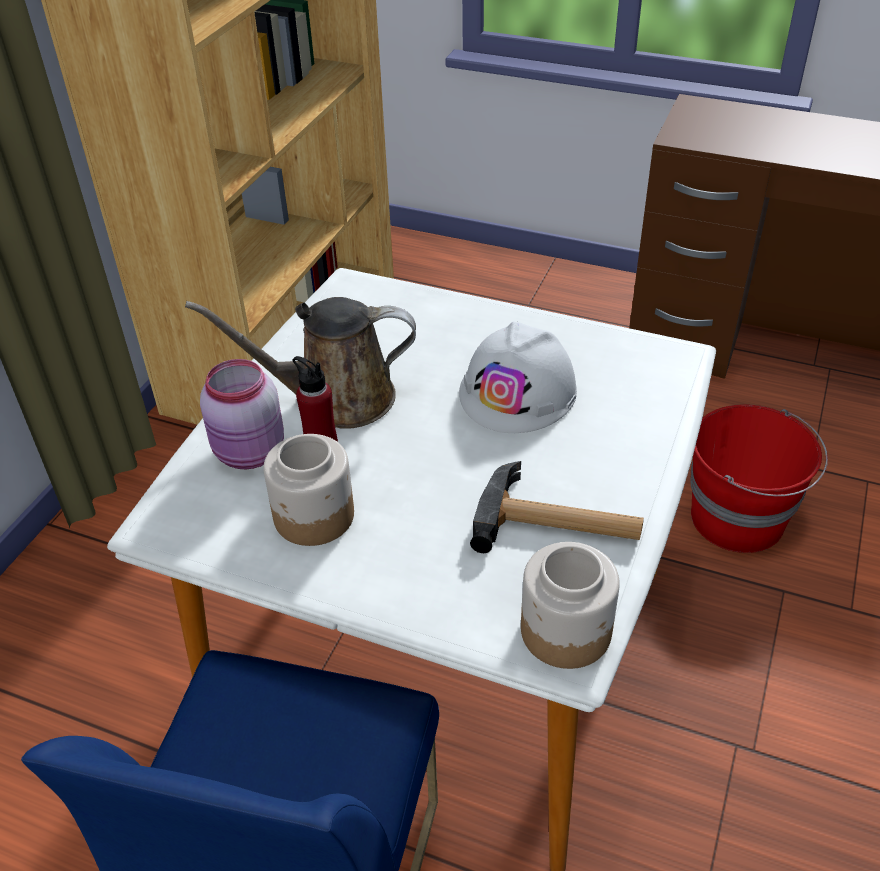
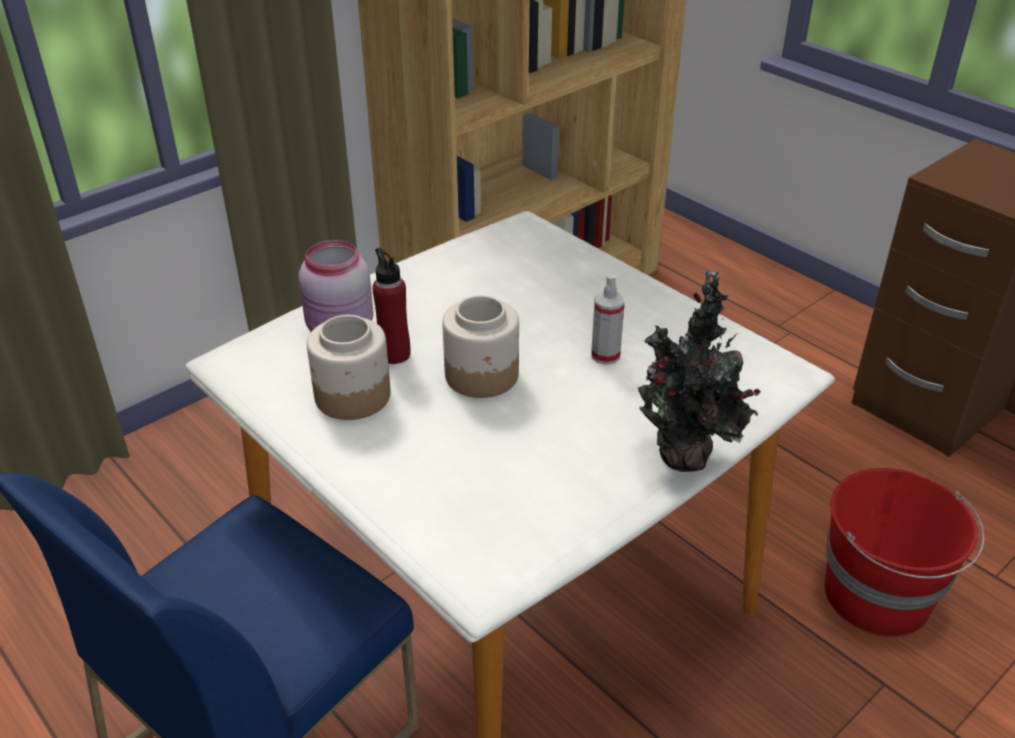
camera: 25 degrees right, 5 degrees down
brown watering can [185,297,416,429] -> none
white hard hat [459,322,577,433] -> spray bottle [591,274,625,365]
hammer [470,461,644,553] -> none
jar [521,542,620,669] -> jar moved to [442,295,519,398]
none -> potted plant [638,270,761,472]

